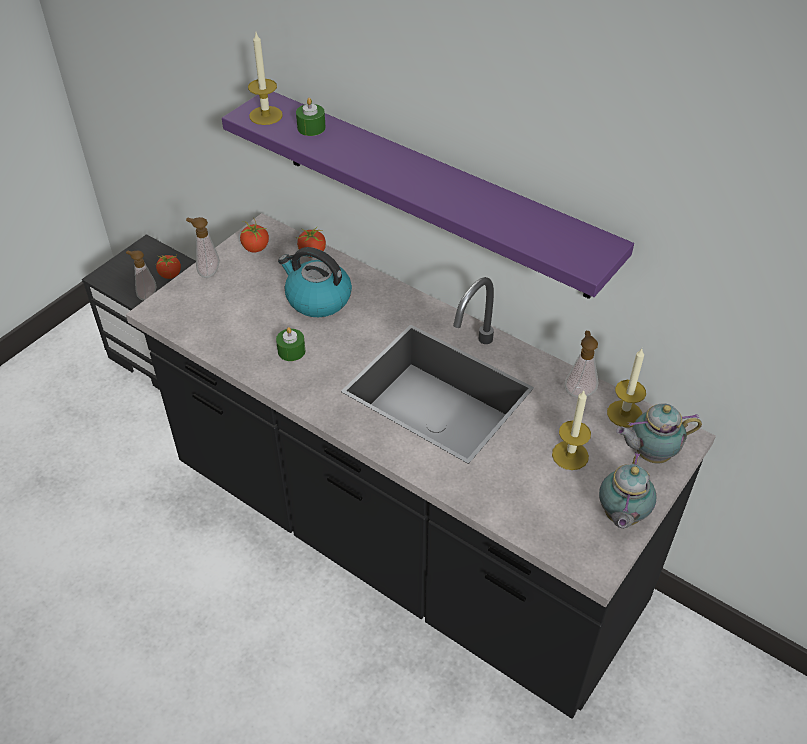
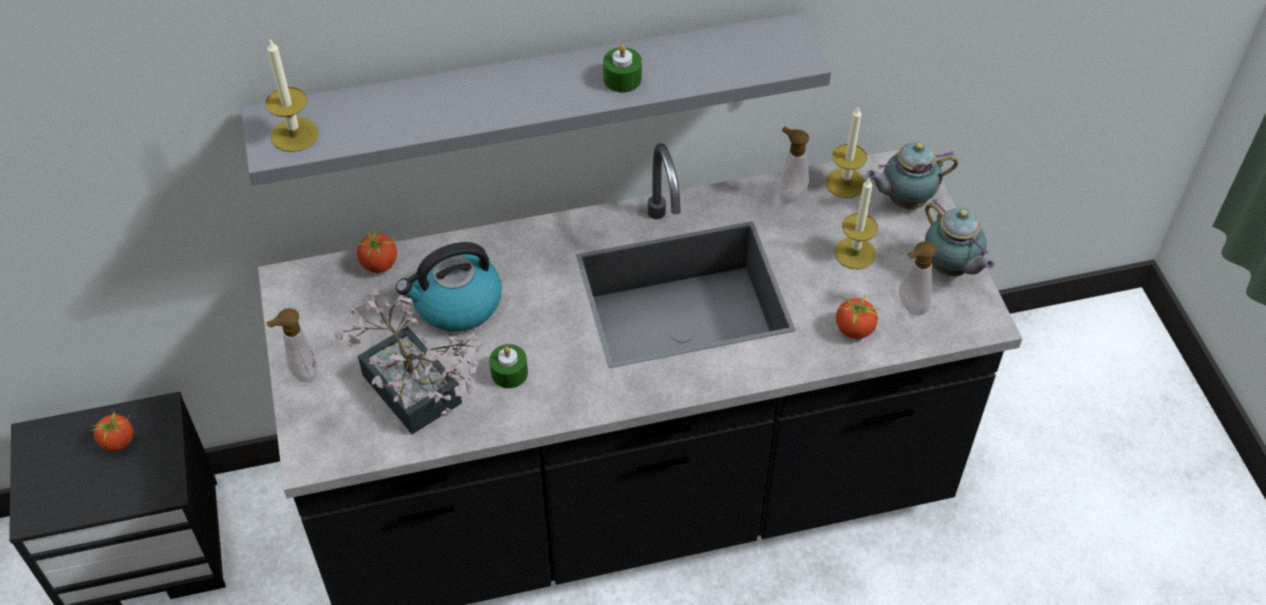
camera: 50 degrees left, 5 degrees up
soap dispenser [126,250,156,301] -> soap dispenser moved to [899,241,937,315]
purple shelf [222,92,634,299] -> grey shelf [241,12,831,186]
tomato [240,219,269,253] -> tomato moved to [836,295,879,339]
green candle [296,98,326,136] -> green candle moved to [603,44,642,93]
teapot [616,403,702,463] -> teapot turned 45 degrees clockwise [866,142,958,209]
none -> potted plant [334,290,483,434]

